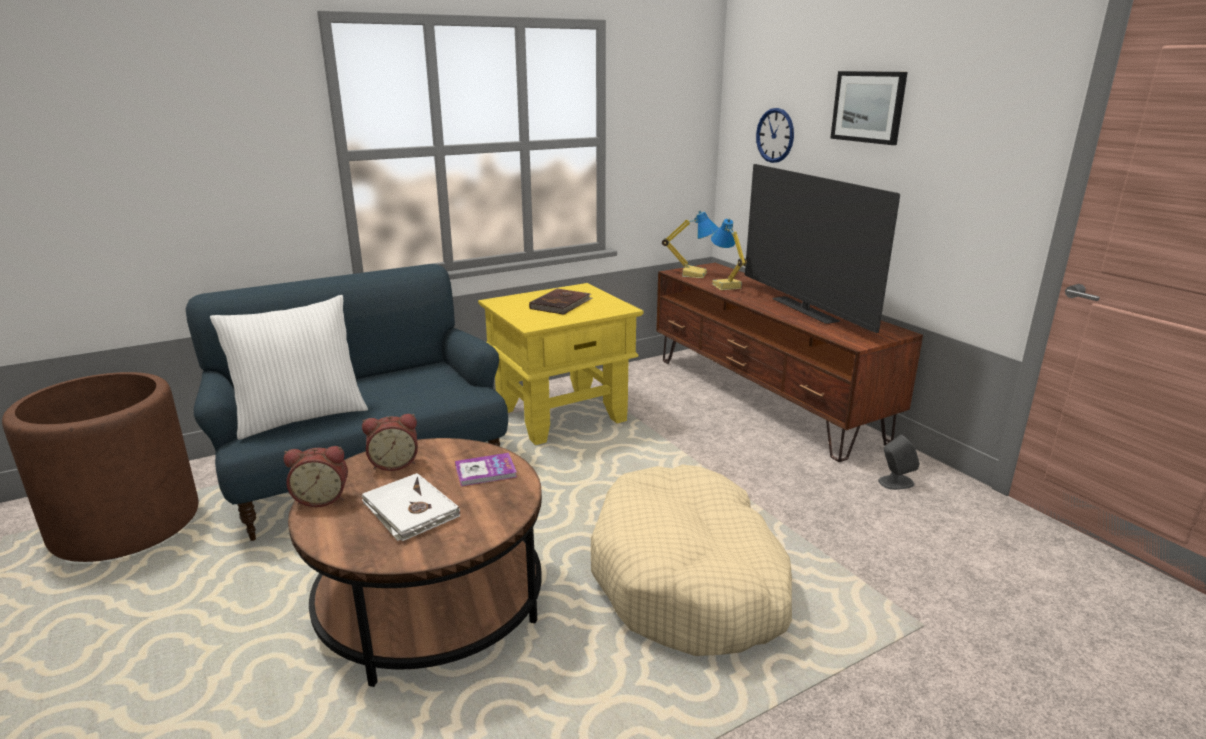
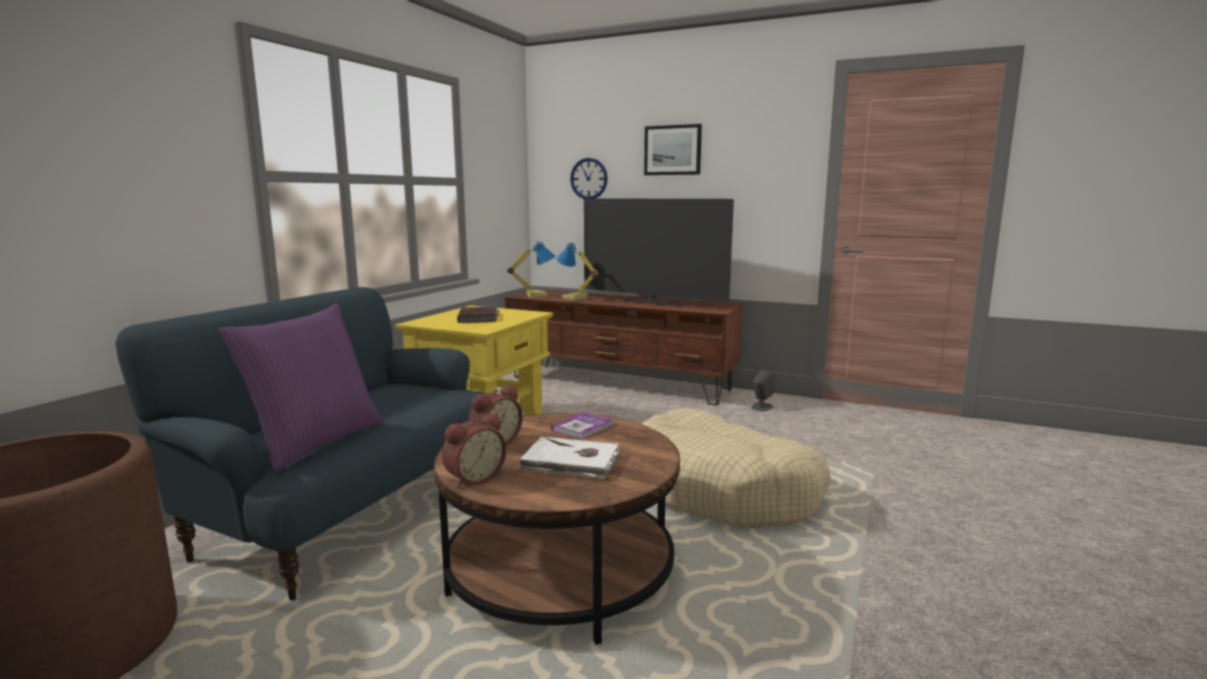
camera: 35 degrees left, 10 degrees down
white pillow [210,295,368,440] -> purple pillow [219,304,383,472]

